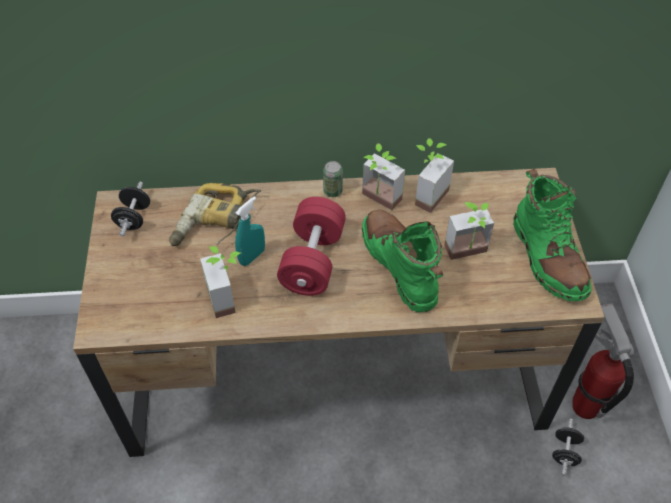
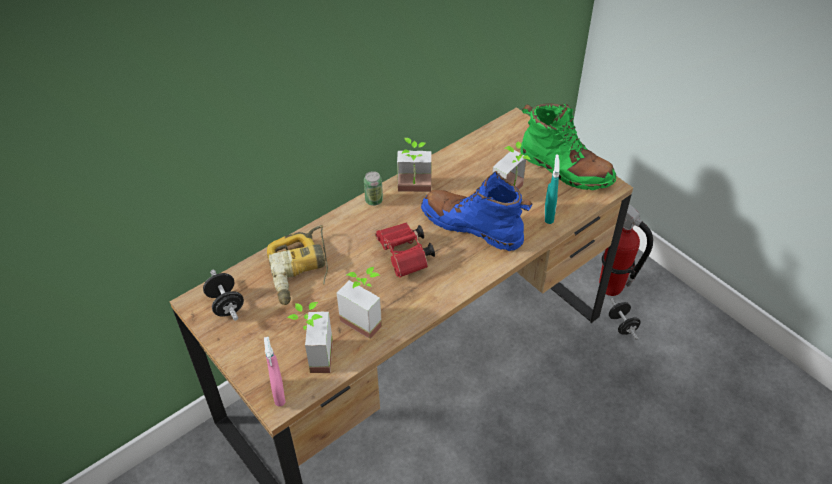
camera: 35 degrees left, 5 degrees down
turquoise spray bottle [235,196,265,266] -> turquoise spray bottle moved to [545,154,560,224]
red dumbbell [277,197,346,296] -> red binoculars [375,222,435,278]
green boot [362,209,443,312] -> blue boot [421,171,532,251]
potted plant [415,138,454,213] -> potted plant moved to [287,302,333,373]
none -> pink spray bottle [264,337,286,407]

